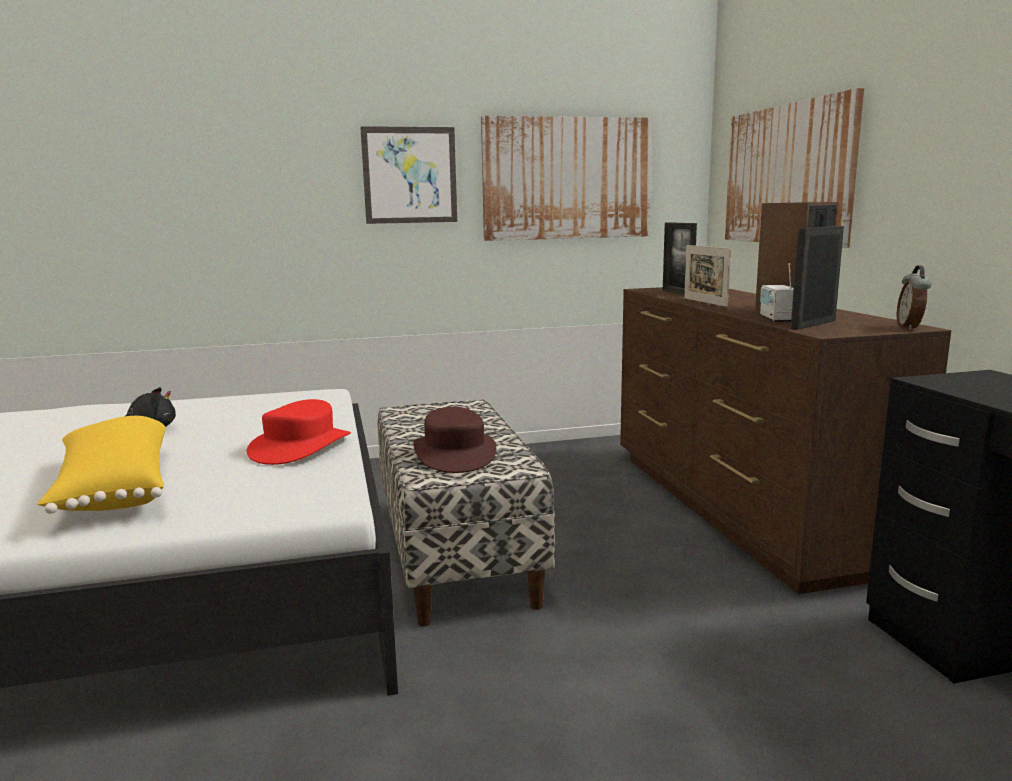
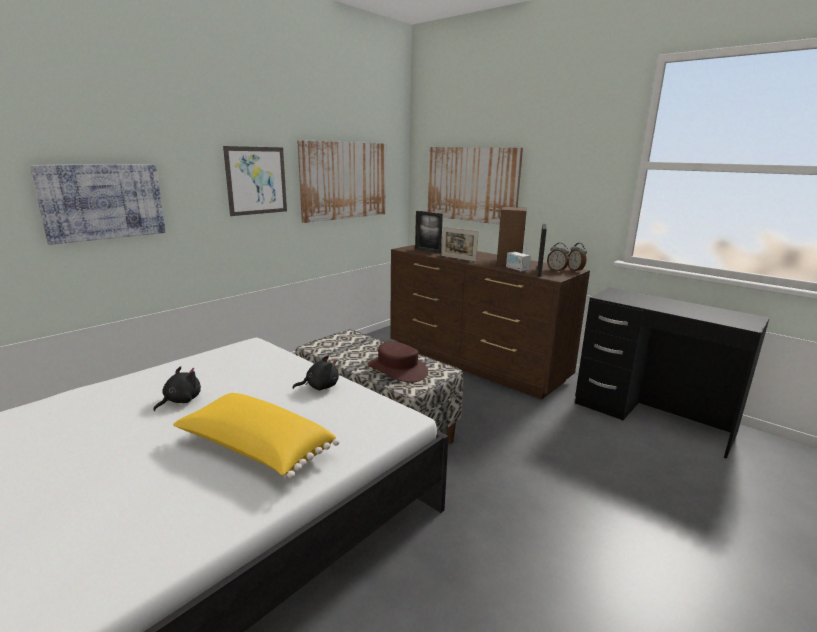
camera: 35 degrees left, 5 degrees up
red hat [247,399,351,465] -> black plush toy [292,356,339,390]
none -> picture [30,165,166,245]
none -> alarm clock [547,243,569,272]

